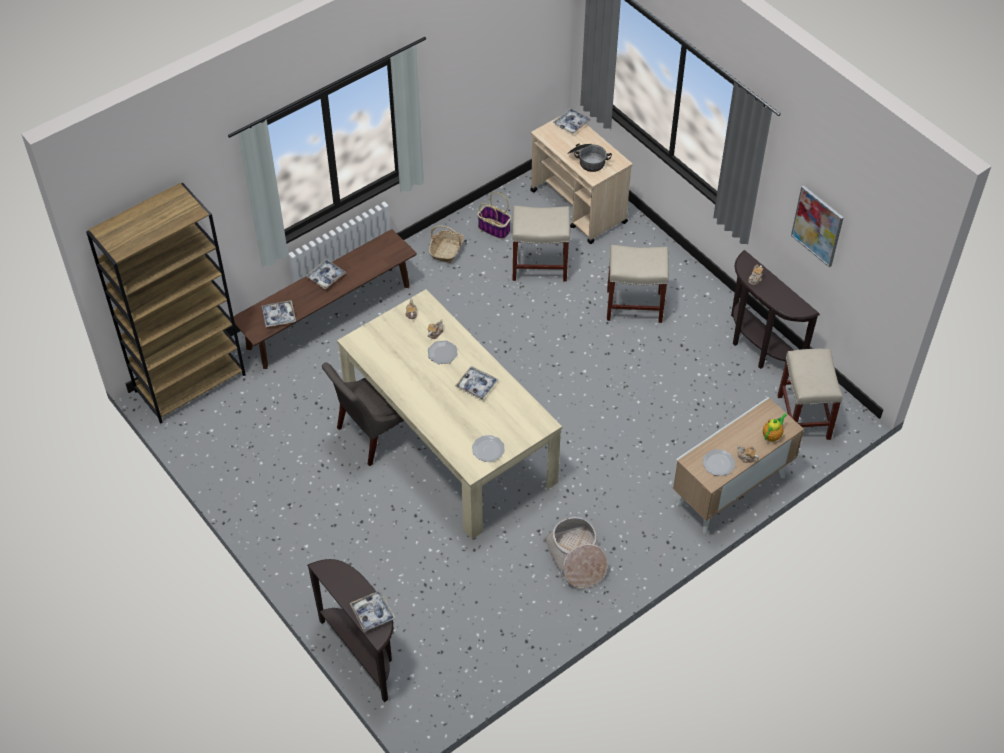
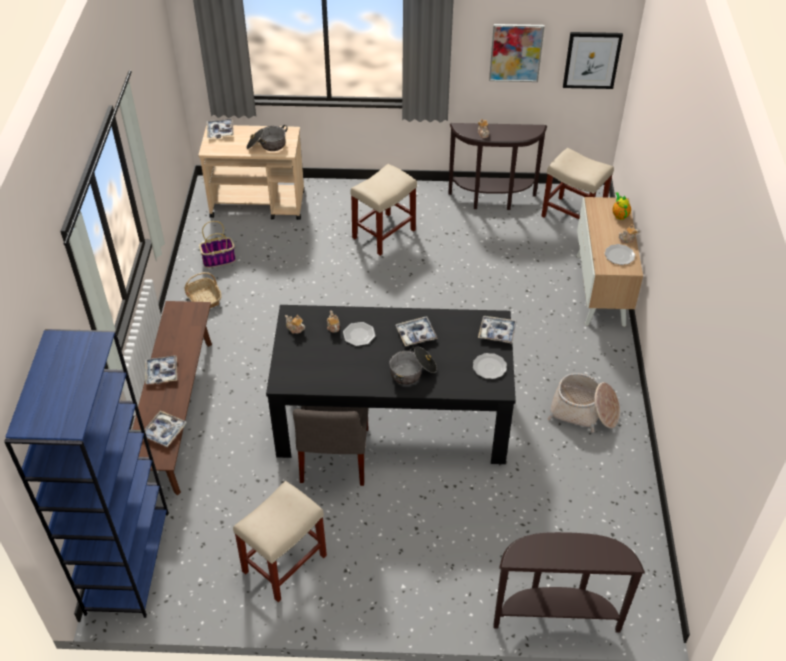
camera: 50 degrees left, 5 degrees down
brown bookcase [86,183,246,424] -> blue bookcase [4,329,169,618]
beige dining table [337,289,562,539] -> black dining table [266,305,516,464]
tray [349,590,396,632] -> tray moved to [478,316,517,344]
beige stool [512,206,570,282] -> beige stool moved to [233,481,327,602]
none -> cooking pot [389,347,437,385]
none -> picture [563,32,623,89]

